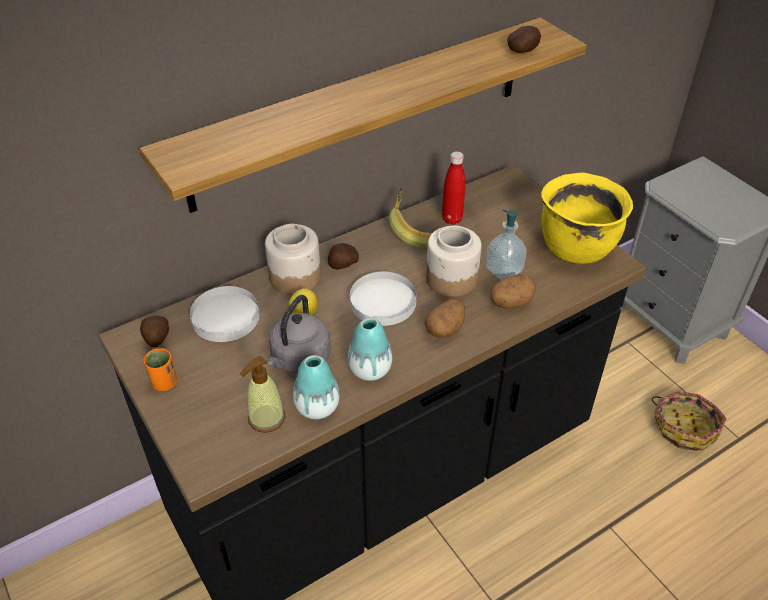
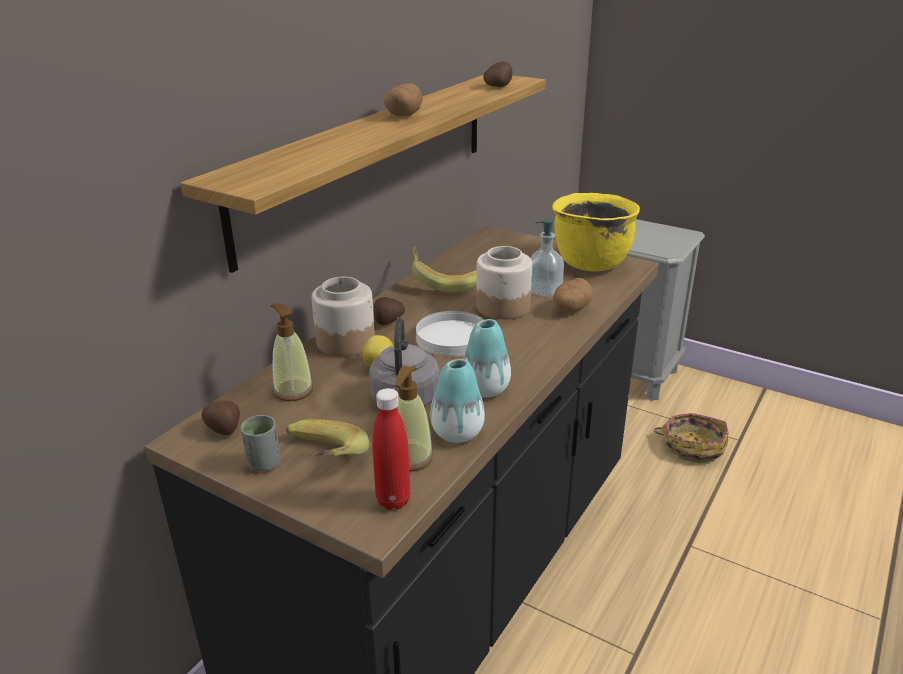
camera: 25 degrees left, 15 degrees down
orange cup [144,348,177,391] -> grey cup [241,415,281,472]
white plate [190,286,260,342] -> soap dispenser [271,303,313,401]
potato [424,299,465,338] -> potato moved to [384,83,423,116]
red bottle [442,151,465,225] -> red bottle moved to [372,388,410,510]
none -> banana [286,419,369,457]

